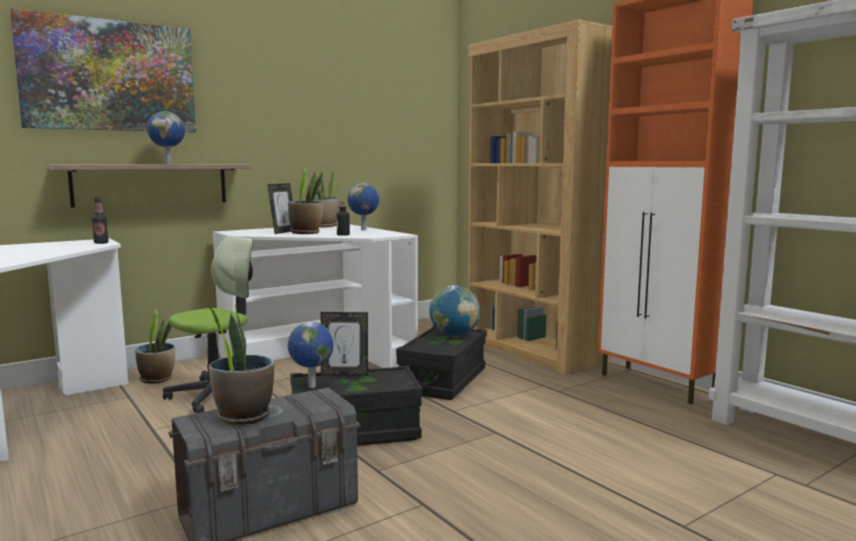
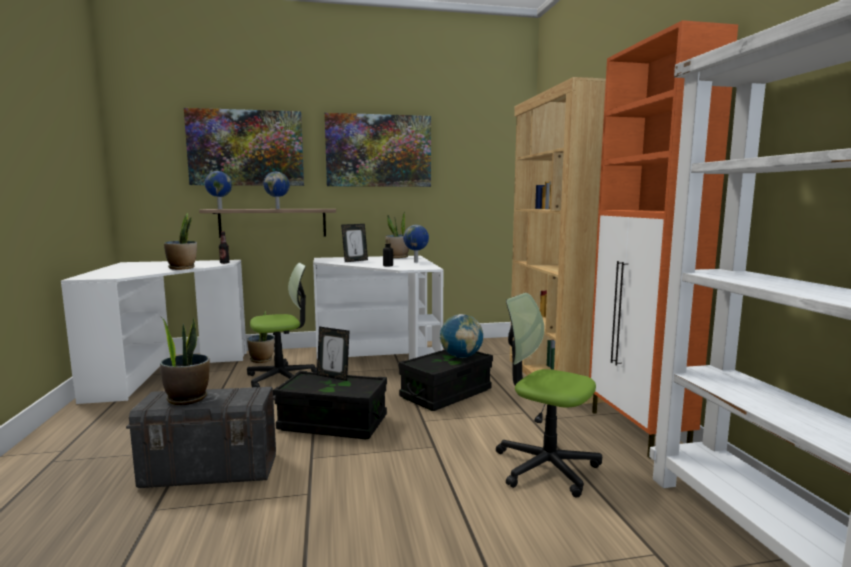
camera: 25 degrees right, 0 degrees up
potted plant [288,168,323,234] -> potted plant moved to [164,213,197,270]
globe [288,322,334,388] -> globe moved to [205,171,232,209]
none -> picture [325,113,431,187]
none -> office chair [496,293,602,498]

